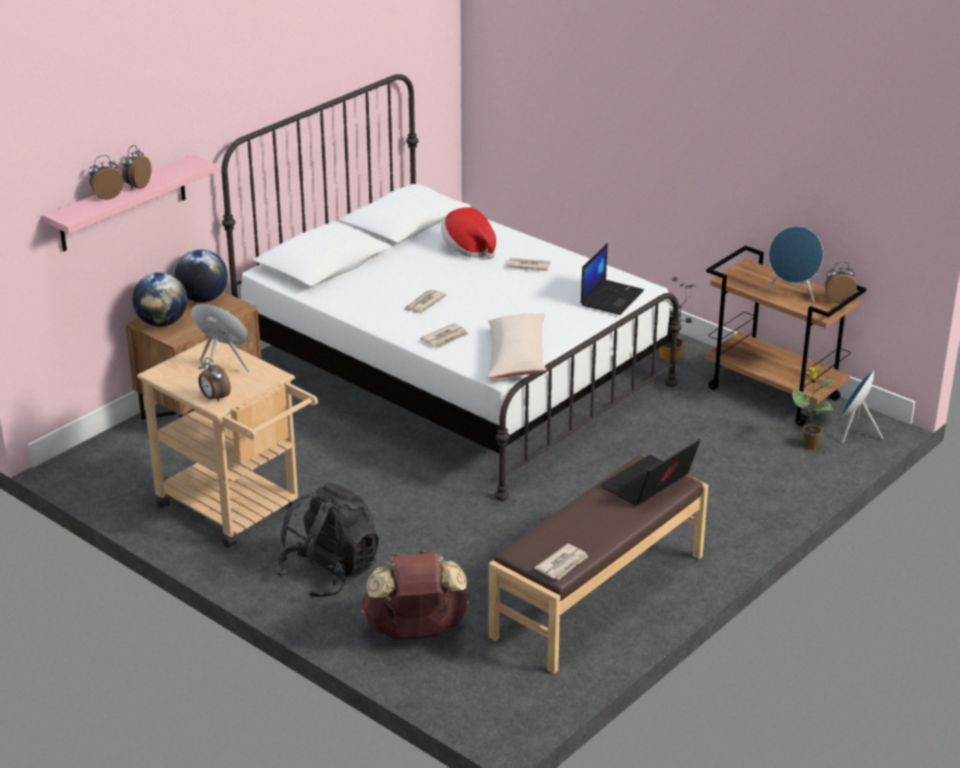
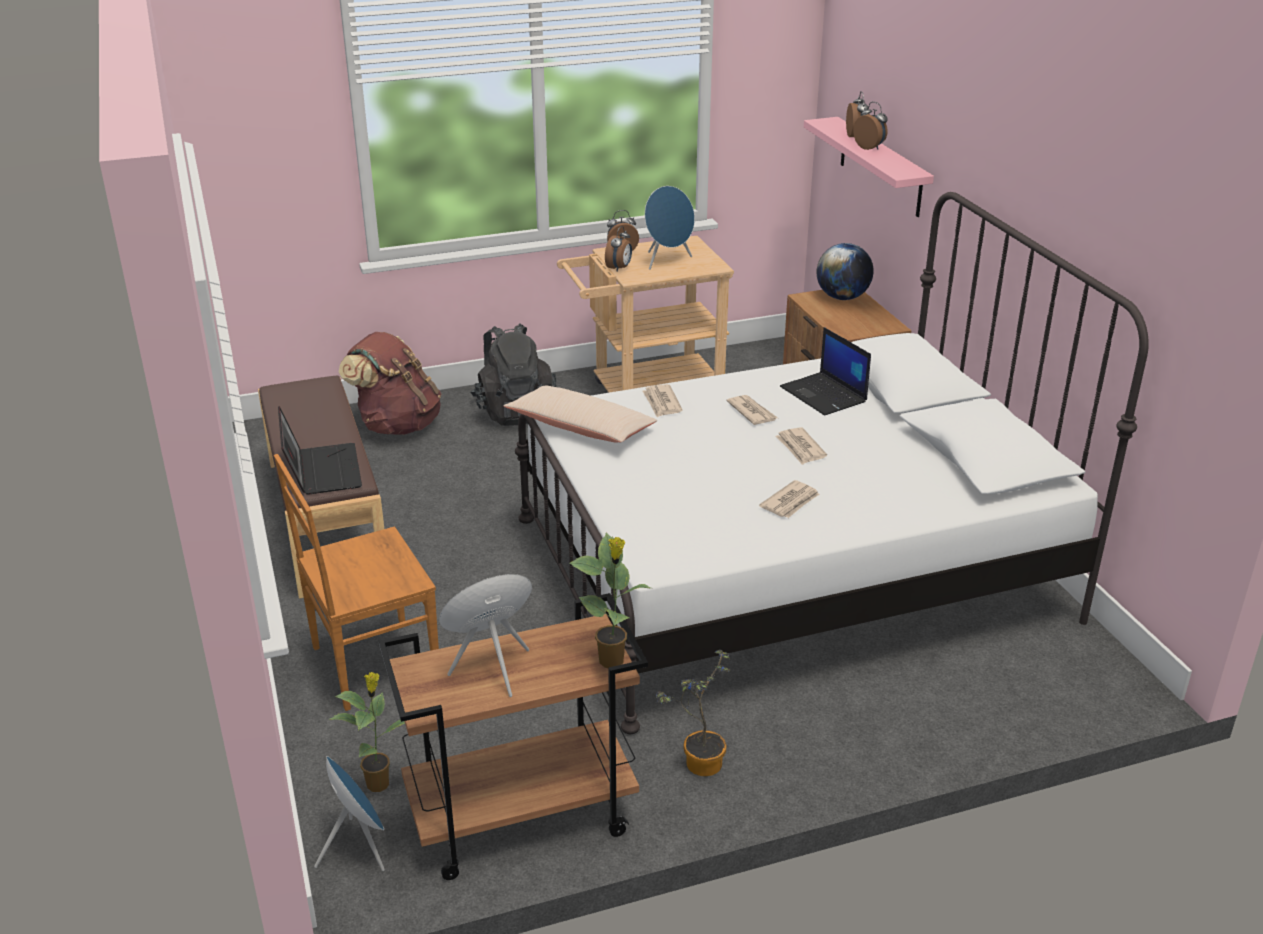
camera: 120 degrees right, 0 degrees up
globe [174,249,228,302] -> none
hat [441,207,496,259] -> none
newspaper [535,543,588,580] -> newspaper moved to [776,427,827,465]
laptop [580,243,644,315] -> laptop moved to [780,327,871,416]
alarm clock [825,262,857,303] -> alarm clock moved to [605,226,632,271]
none -> brown chair [274,454,439,711]
none -> potted plant [569,533,651,668]

